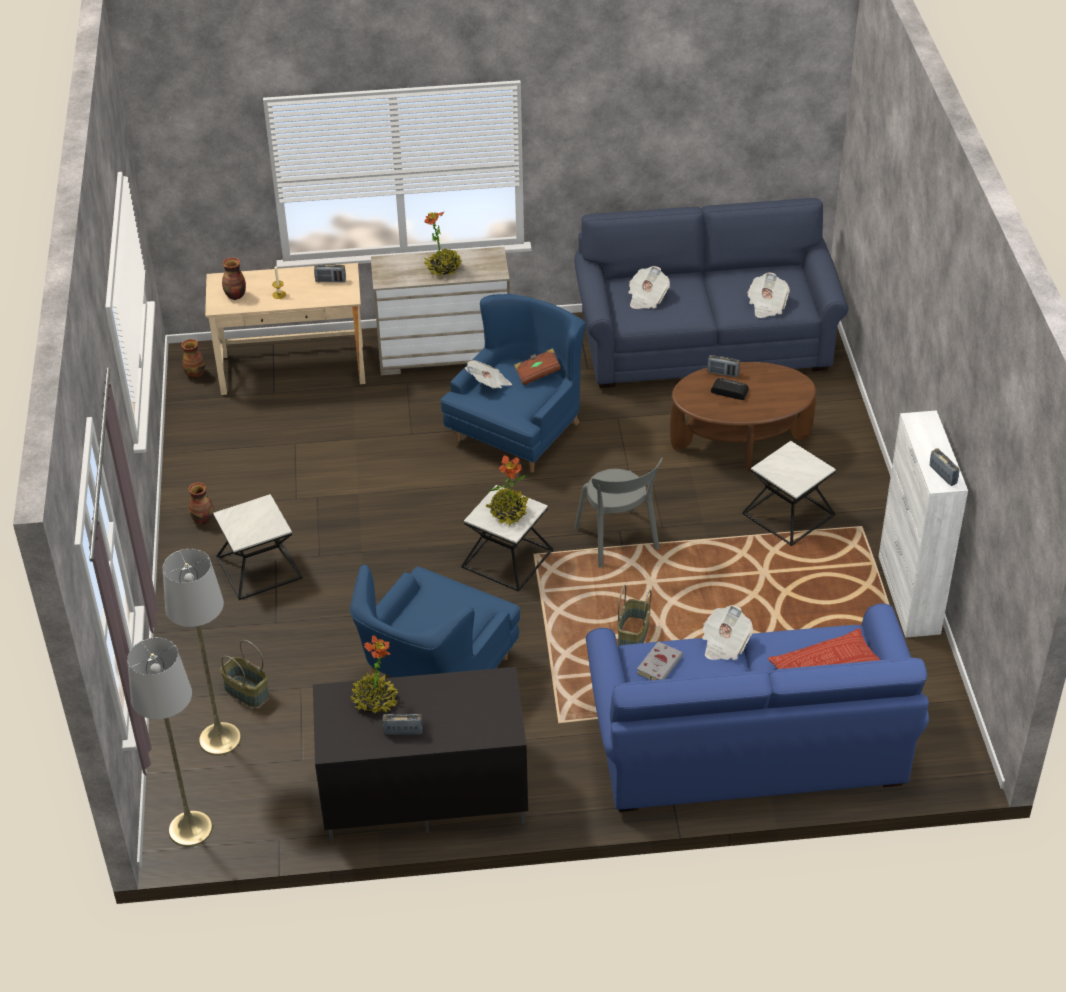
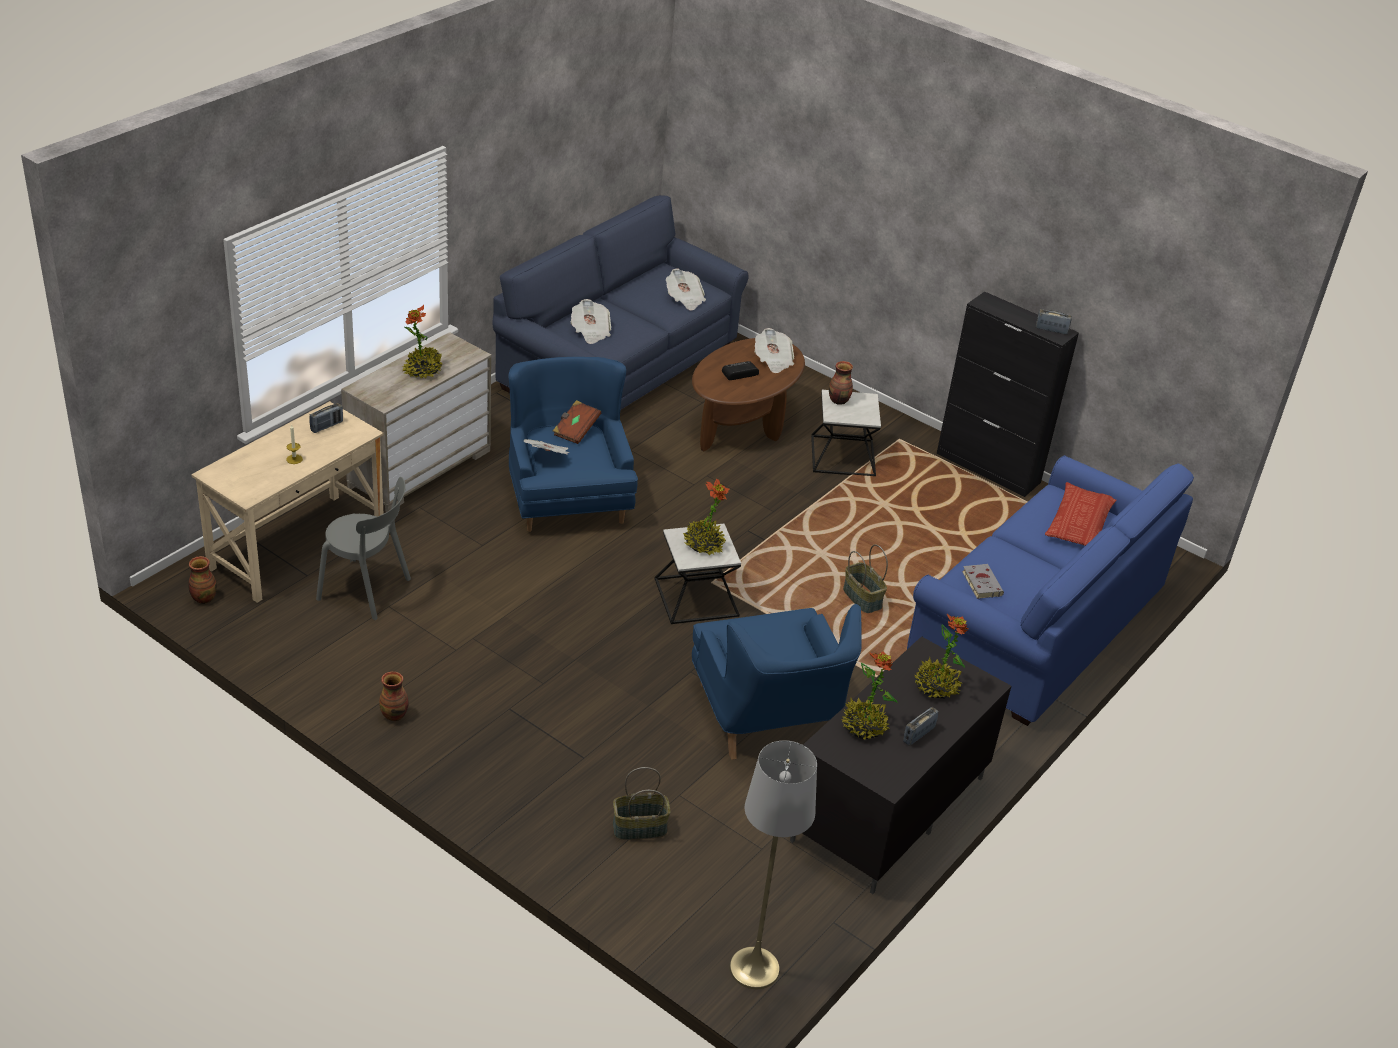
camera: 50 degrees left, 5 degrees down
grey floor lamp [163,549,241,756] -> none
side table [213,494,303,600] -> none
vase [222,258,246,300] -> vase moved to [829,361,853,405]
grey chair [574,458,663,567] -> grey chair moved to [316,477,411,620]
newspaper [702,605,753,660] -> newspaper moved to [754,328,794,373]
radio [707,355,740,377] -> none
white cabinet [879,410,968,638] -> black cabinet [937,292,1079,497]
none -> potted plant [914,614,968,698]

